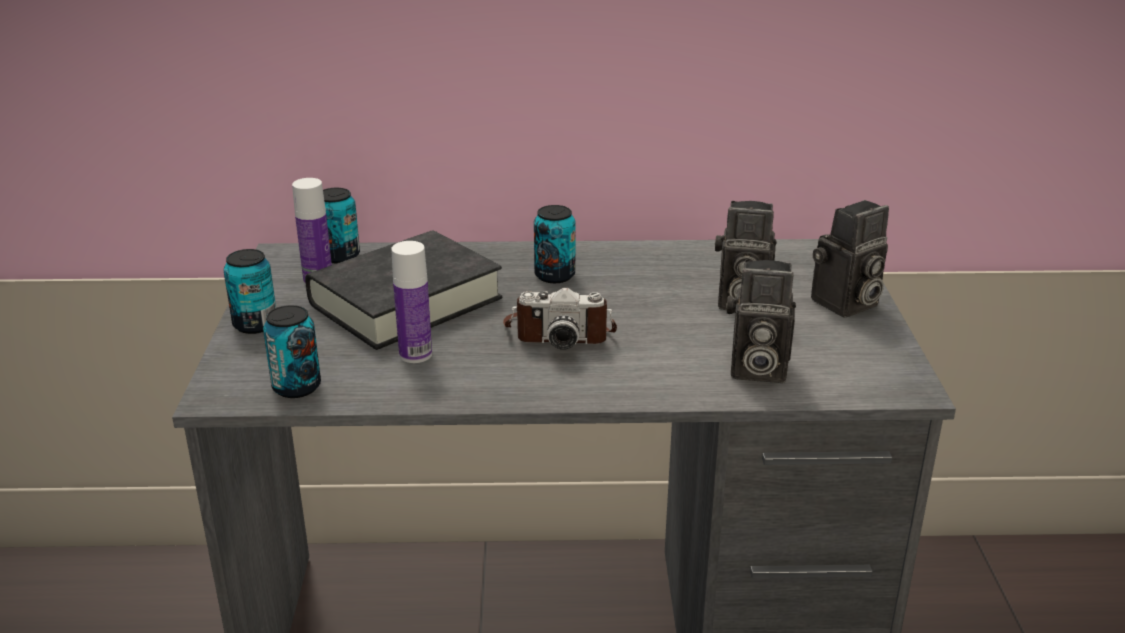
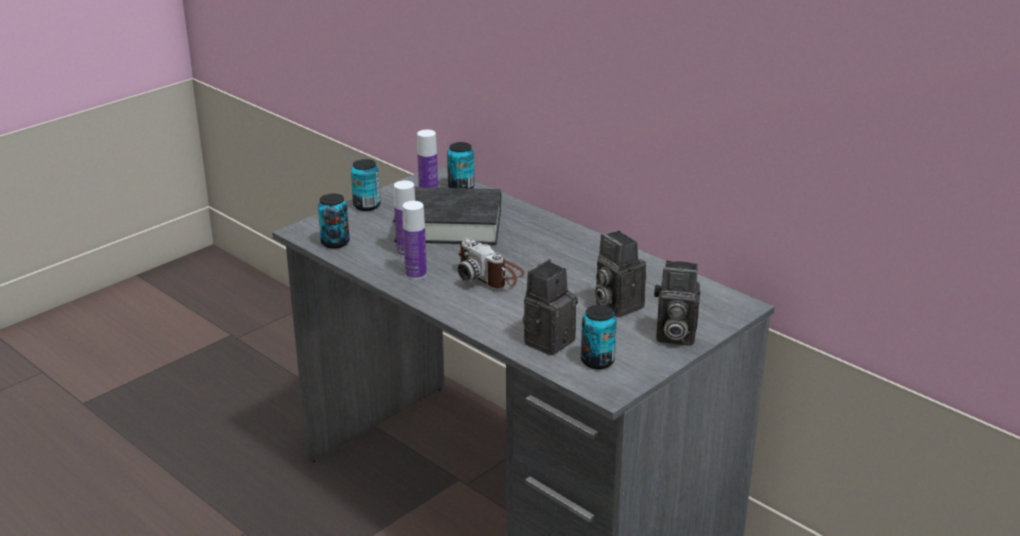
camera: 45 degrees right, 0 degrees up
can [534,205,576,283] -> can moved to [581,305,617,369]
camera [726,259,796,383] -> camera turned 75 degrees clockwise [522,259,578,356]
none -> bottle [403,201,427,280]

